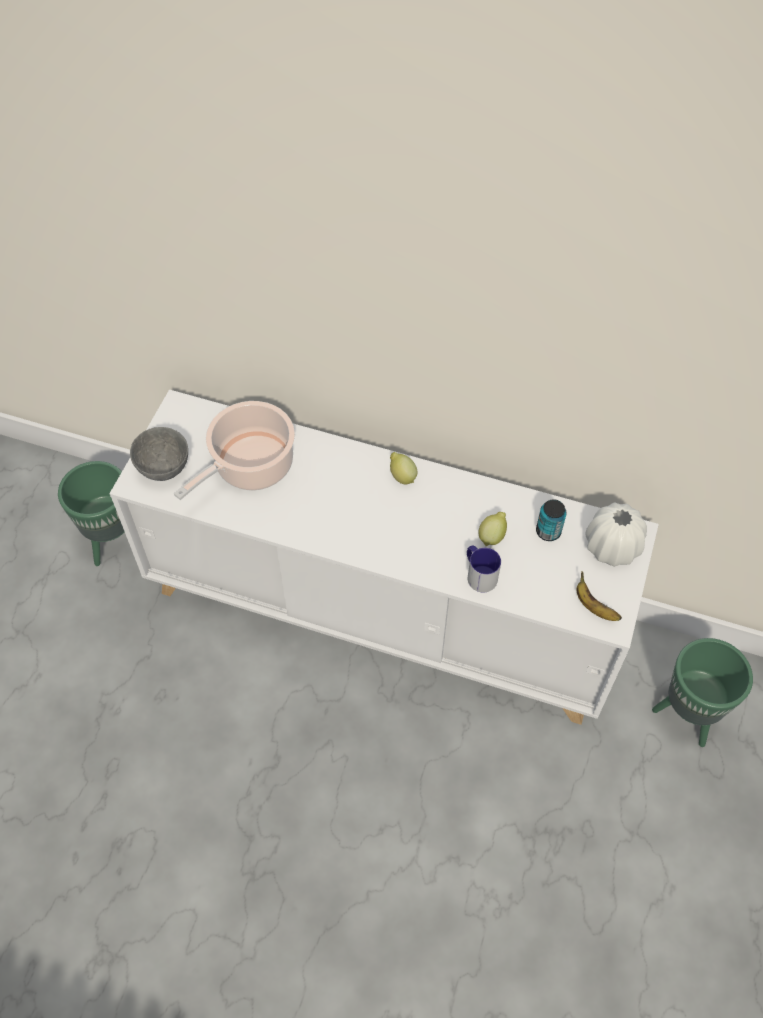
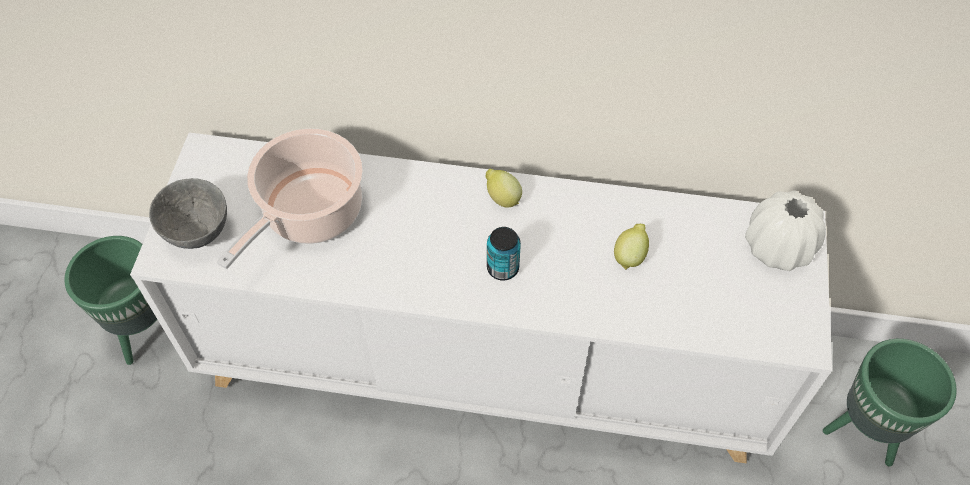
camera: 10 degrees left, 0 degrees up
mug [467,545,501,593] -> none
can [536,499,567,541] -> can moved to [487,227,521,280]
banana [576,571,622,621] -> none

